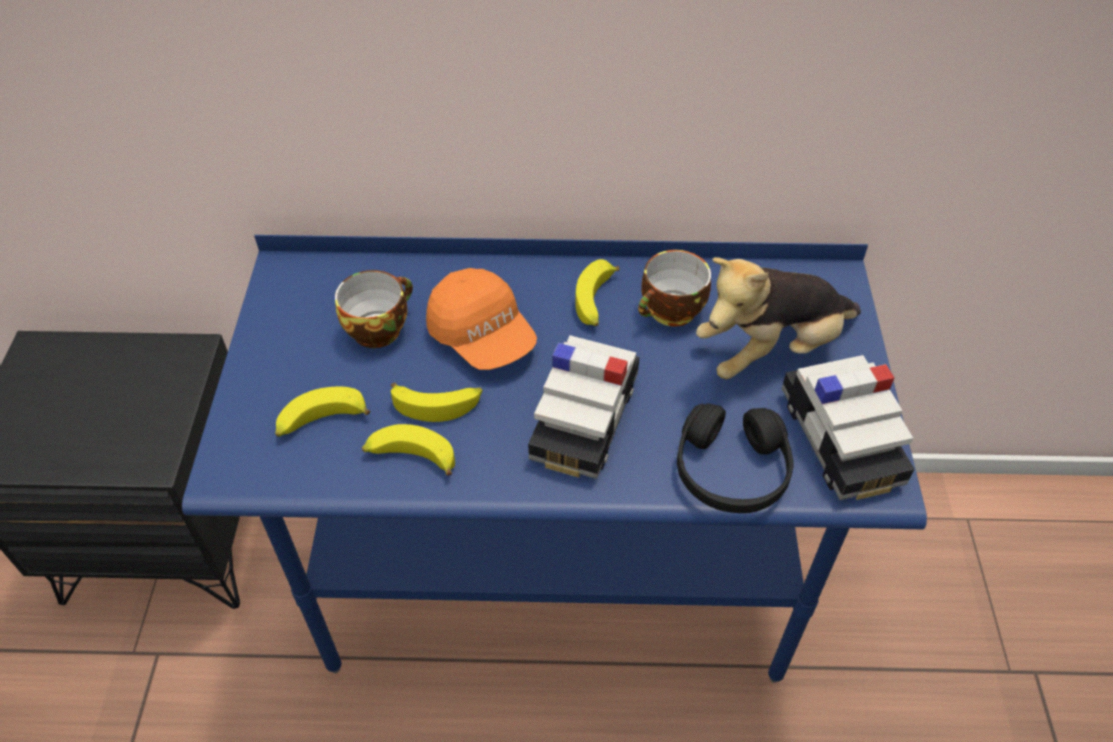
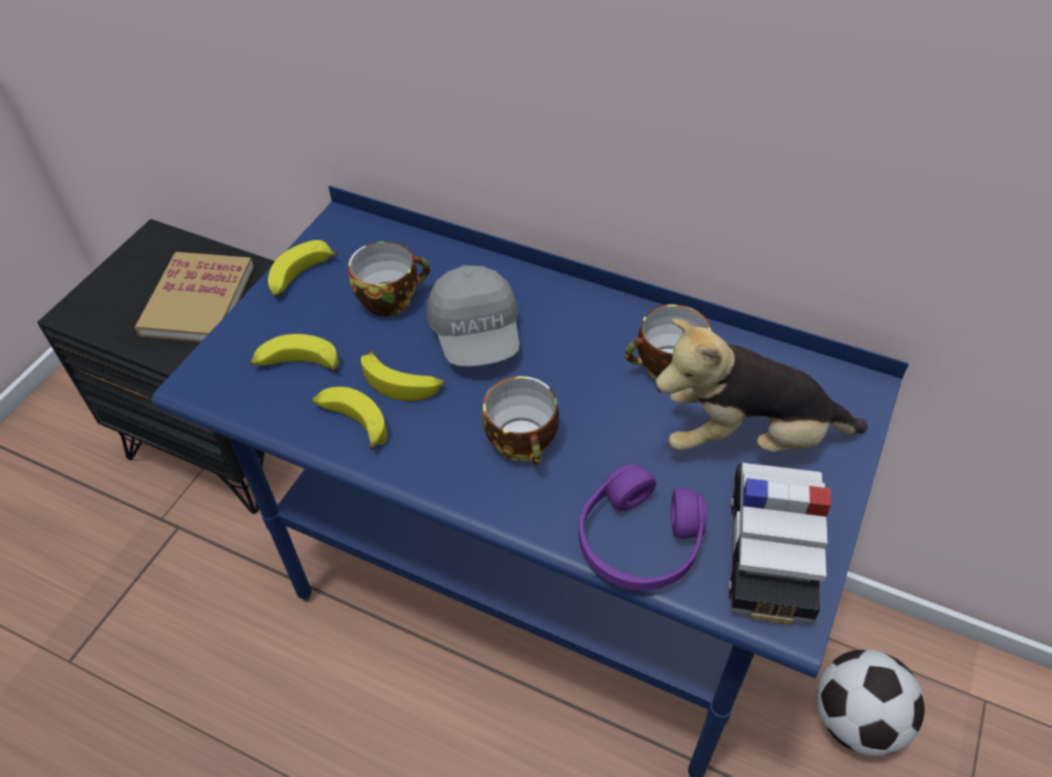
camera: 25 degrees right, 0 degrees up
orange cap [426,268,537,370] -> grey cap [426,265,519,367]
toy car [528,335,639,479] -> cup [482,376,559,465]
banana [575,259,620,326] -> banana moved to [268,240,337,297]
black headphones [677,403,793,513] -> purple headphones [579,465,707,591]
none -> book [135,252,254,342]
none -> football [817,649,925,756]

